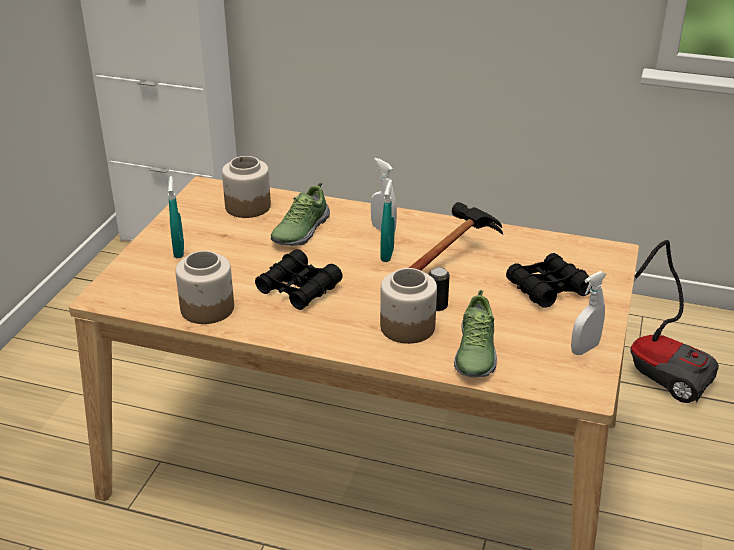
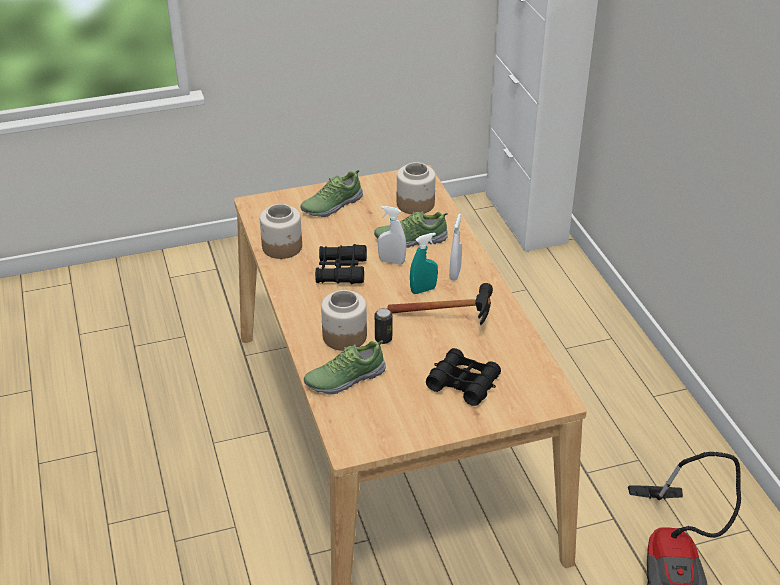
camera: 55 degrees right, 5 degrees up
turquoise spray bottle [168,176,184,258] -> shoe [300,170,363,217]
white spray bottle [571,271,606,355] -> white spray bottle moved to [378,206,406,265]

